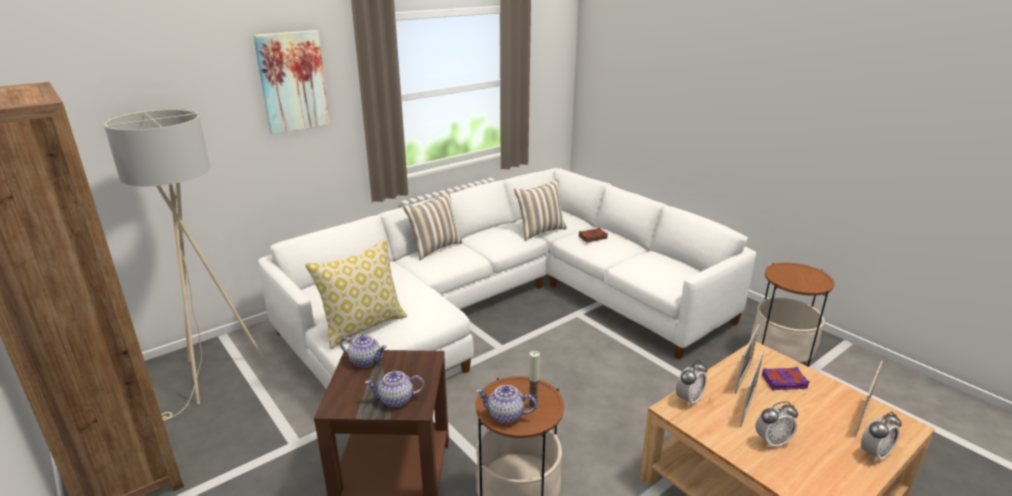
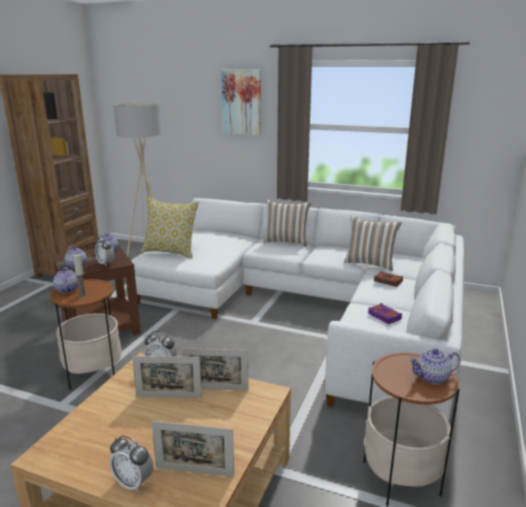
camera: 60 degrees right, 5 degrees down
alarm clock [755,401,798,448] -> alarm clock moved to [95,235,115,266]
purple book [762,367,809,390] -> purple book moved to [368,303,402,324]
none -> teapot [409,349,461,384]

